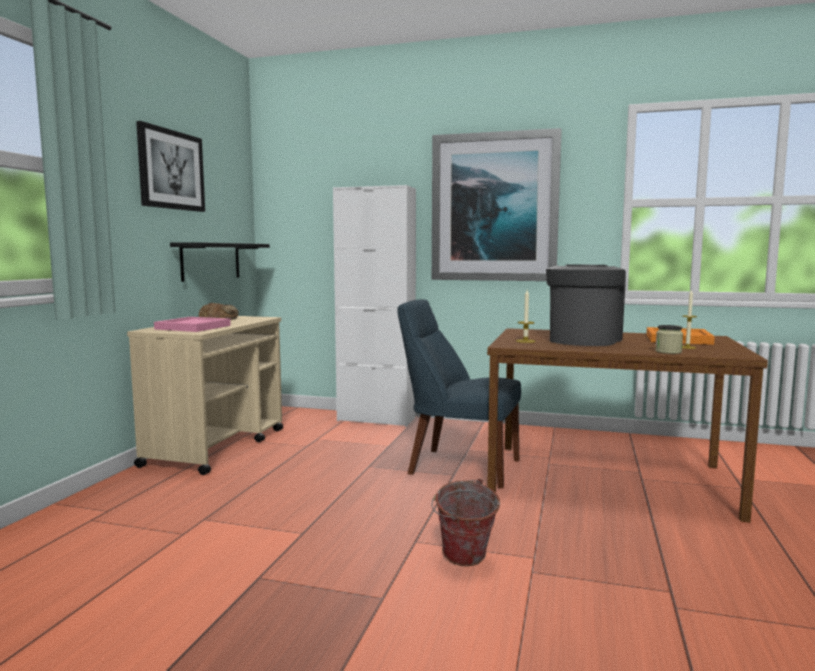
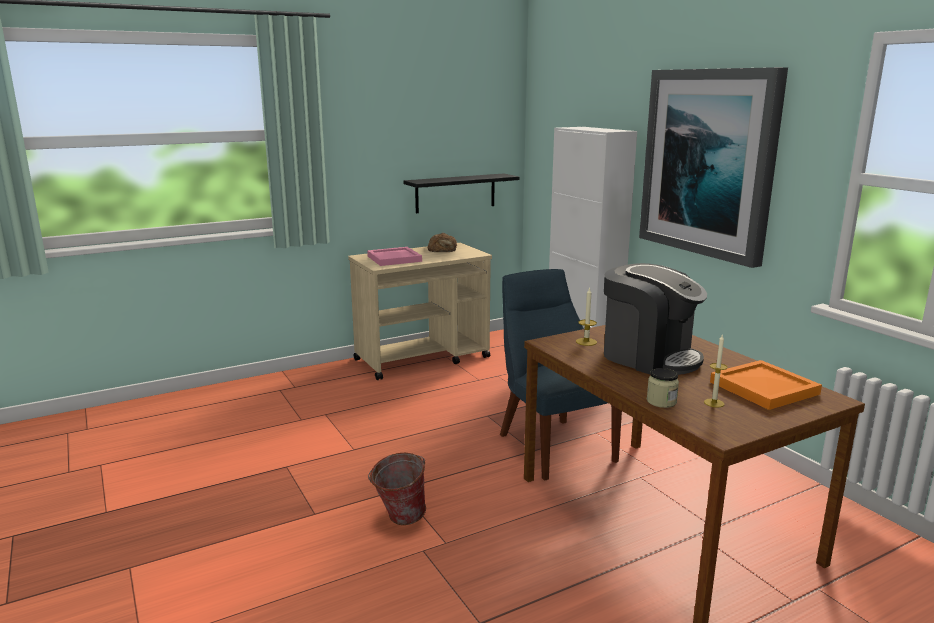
camera: 45 degrees right, 10 degrees up
picture [136,121,205,212] -> none
coffee machine [546,264,626,346] -> coffee machine turned 60 degrees clockwise [604,263,707,375]

